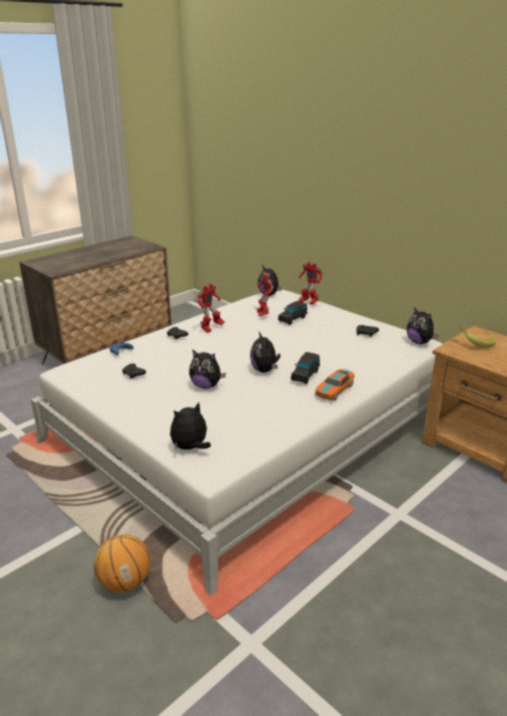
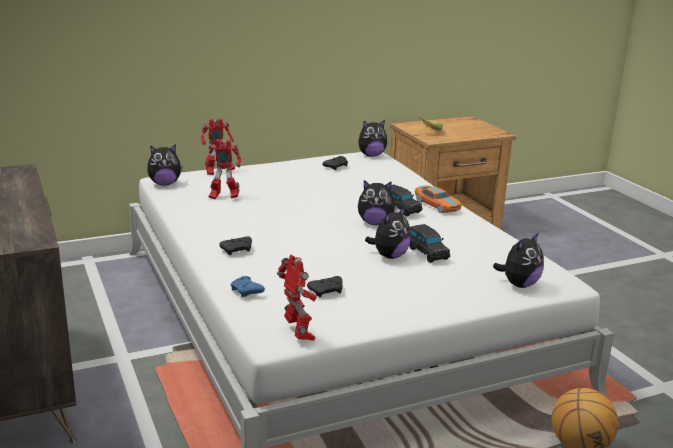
camera: 70 degrees left, 5 degrees down
plush toy [170,402,211,450] -> plush toy turned 120 degrees counterclockwise [493,232,544,288]
toy robot [197,283,225,332] -> toy robot moved to [277,255,317,341]
black toy car [278,301,308,325] -> black toy car moved to [409,224,450,263]

